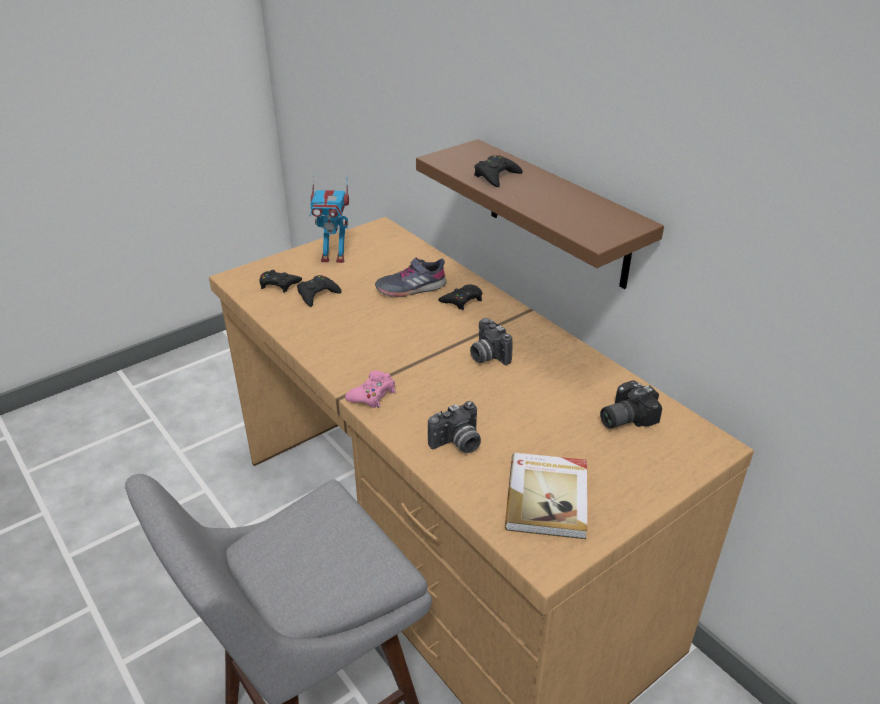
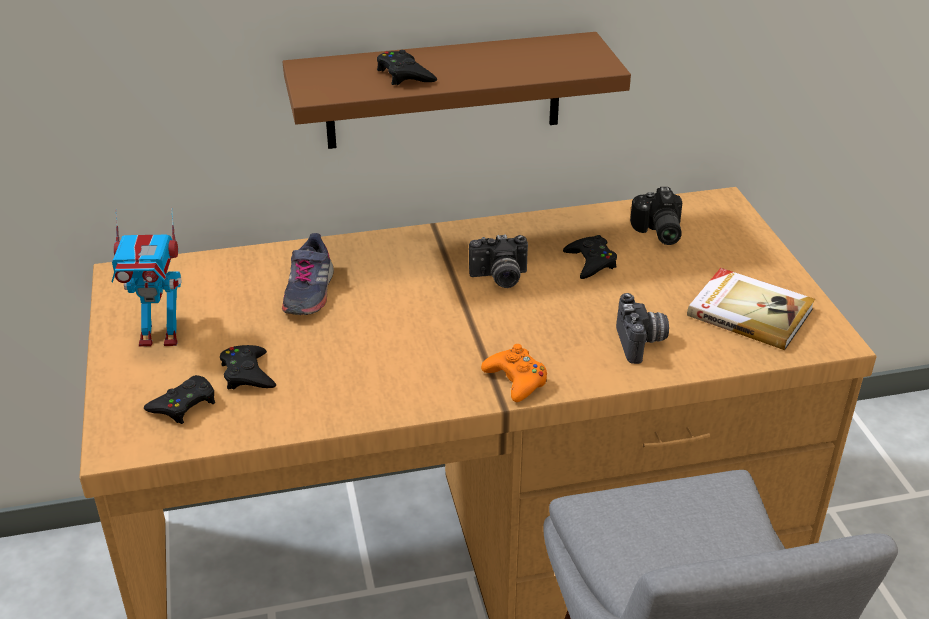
camera: 65 degrees left, 0 degrees up
toy robot [310,173,349,263] -> toy robot turned 60 degrees clockwise [112,208,181,347]
pink game controller [345,370,396,408] -> orange game controller [481,344,547,402]
black game controller [438,284,482,310] -> black game controller moved to [563,235,617,279]

